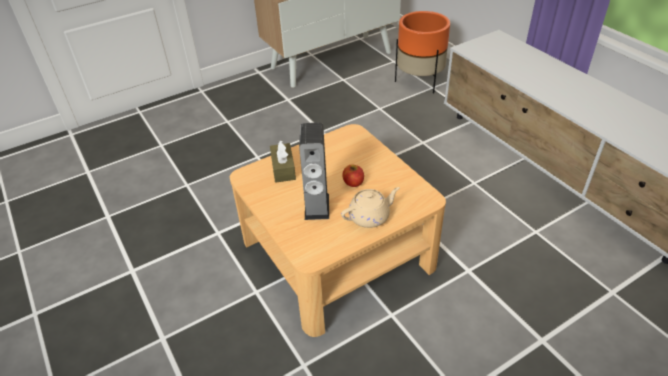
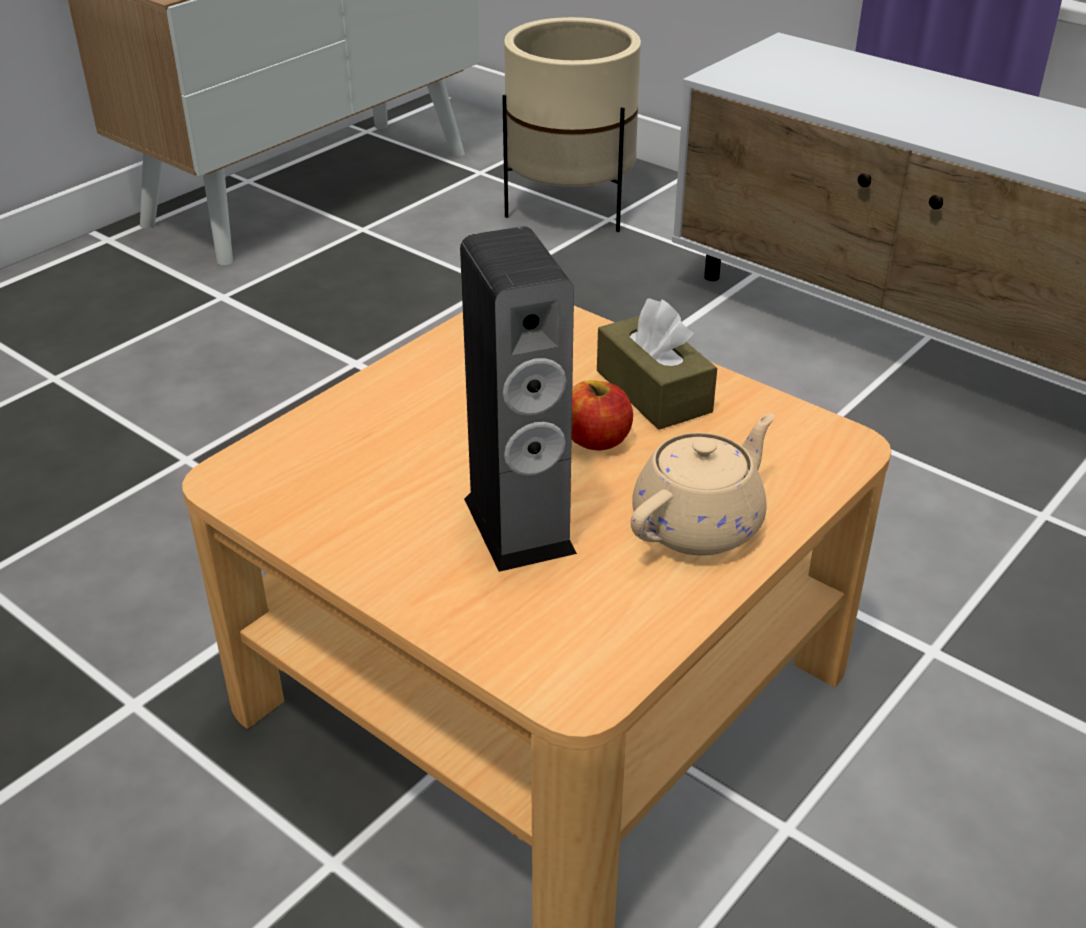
camera: 20 degrees left, 5 degrees down
brown tissue box [270,140,296,183] -> brown tissue box moved to [597,298,717,430]
orange planter [395,11,450,94] -> beige planter [502,17,641,232]

